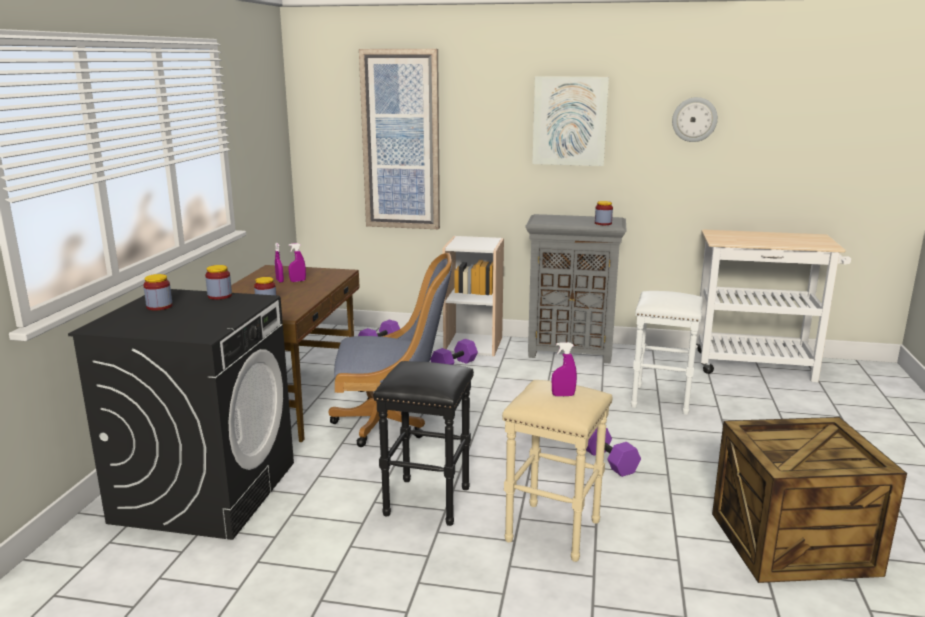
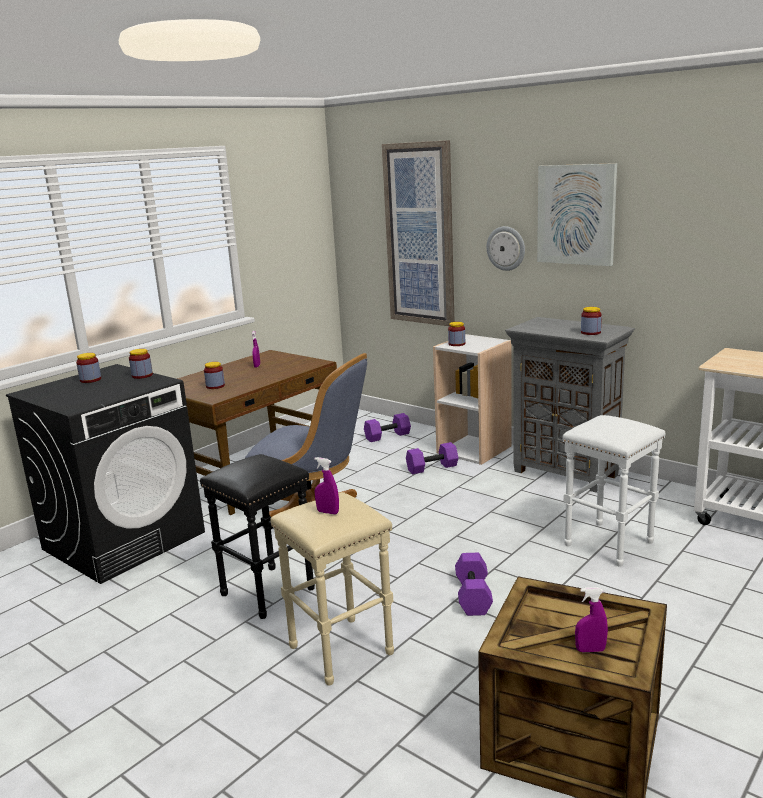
camera: 30 degrees right, 0 degrees up
purple spray bottle [289,243,306,282] -> purple spray bottle moved to [575,587,608,652]
wall clock [672,97,718,142] -> wall clock moved to [487,226,525,271]
none -> jar [448,322,465,346]

